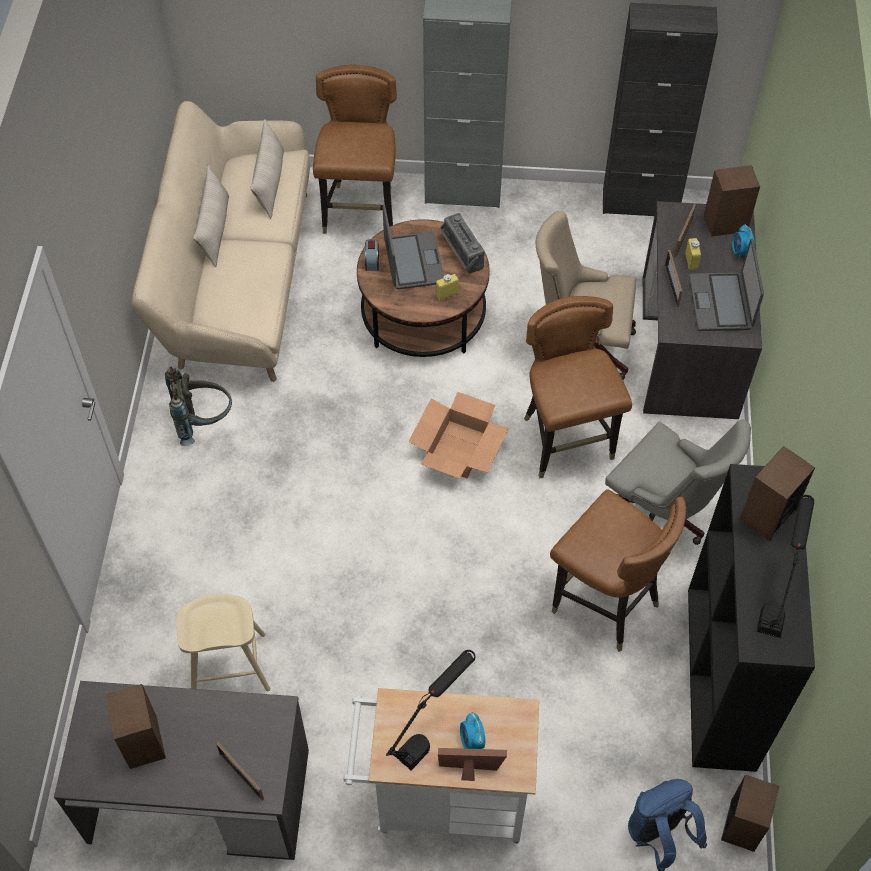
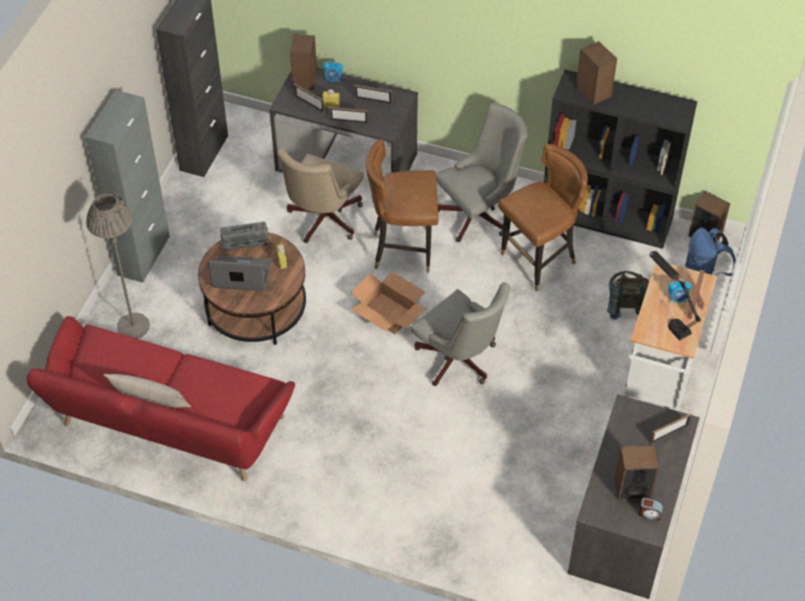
camera: 75 degrees left, 5 degrees down
beige sofa [132,101,310,382] -> red sofa [27,316,295,481]
grey backpack [165,366,232,446] -> grey backpack moved to [607,271,649,320]
beige stool [176,594,271,691] -> none
beige pillow [251,119,284,219] -> none
brown chair [313,65,397,234] -> grey floor lamp [86,193,150,339]
alarm clock [365,239,379,271] -> alarm clock moved to [639,497,663,521]
laptop [689,238,764,331] -> picture frame [354,85,392,105]
black table lamp [757,495,814,638] -> none
none -> grey office chair [411,282,510,386]

